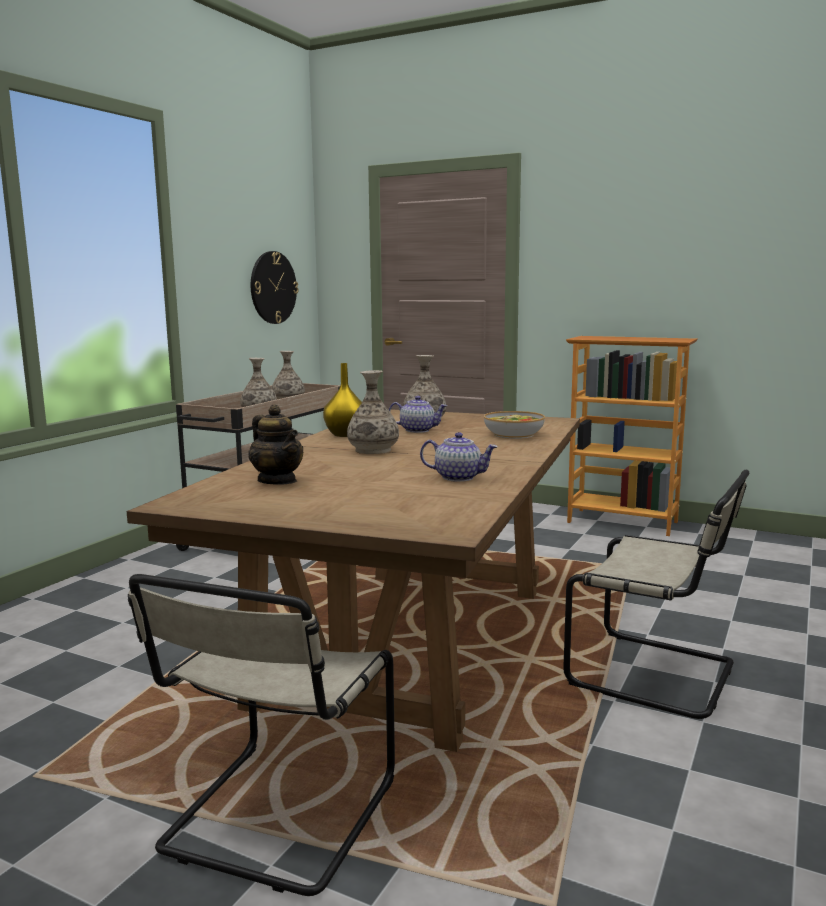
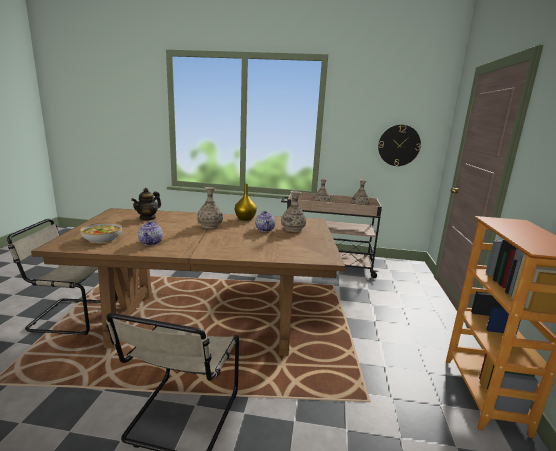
camera: 70 degrees right, 5 degrees up
bowl [484,411,545,439] -> bowl moved to [80,222,122,243]

